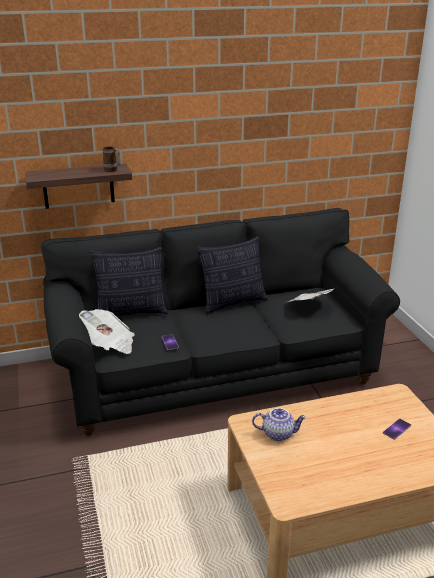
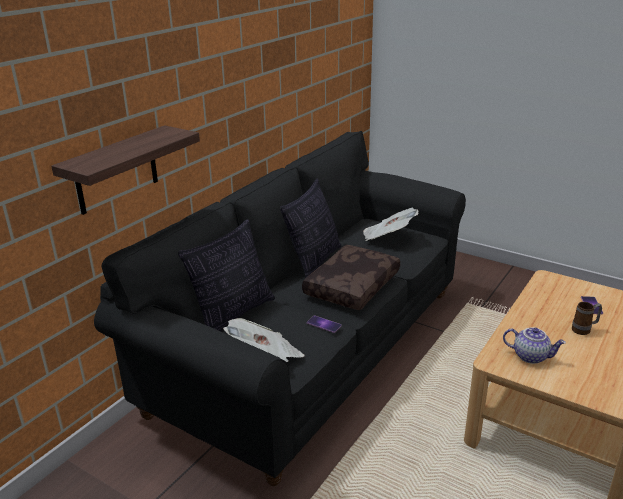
camera: 40 degrees left, 0 degrees up
mug [103,146,120,172] -> mug moved to [572,302,602,335]
teapot [252,408,307,441] -> teapot turned 60 degrees clockwise [503,327,566,364]
none -> brown pillow [302,245,400,310]

